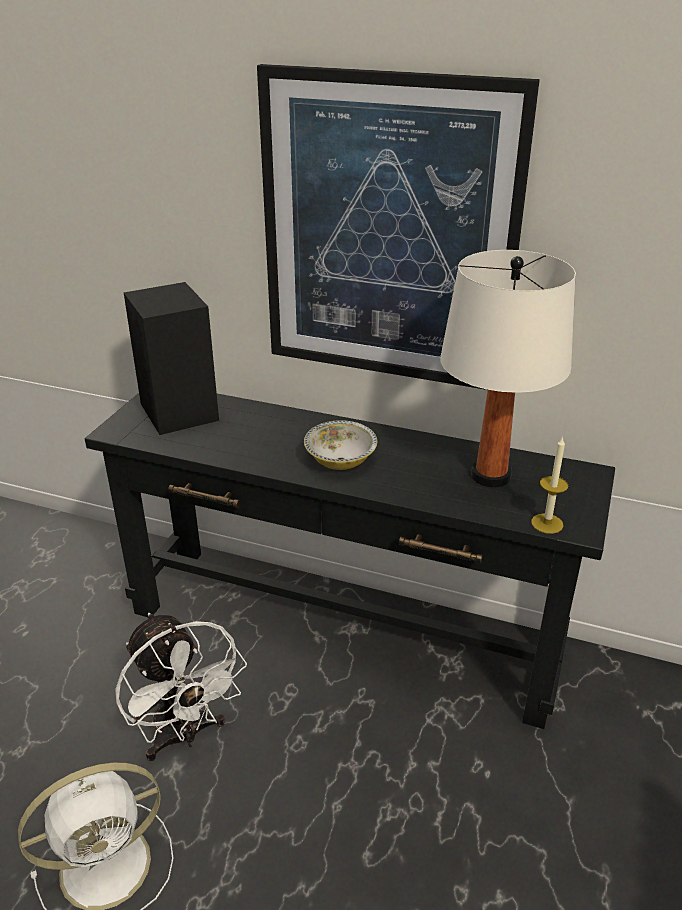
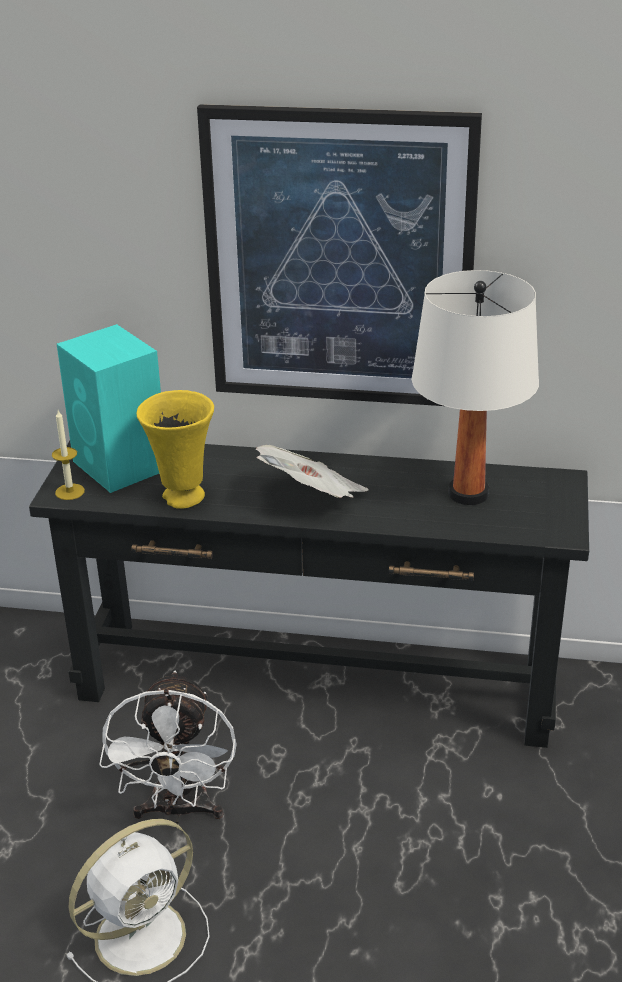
camera: 10 degrees left, 0 degrees up
white fan [115,613,247,761] -> white fan turned 45 degrees clockwise [99,671,237,824]
black speaker [124,282,219,435] -> turquoise speaker [57,324,161,493]
bowl [304,420,377,470] -> newspaper [255,445,369,498]
candle [531,436,568,534] -> candle moved to [52,410,85,500]
none -> yellow vase [137,390,214,509]

